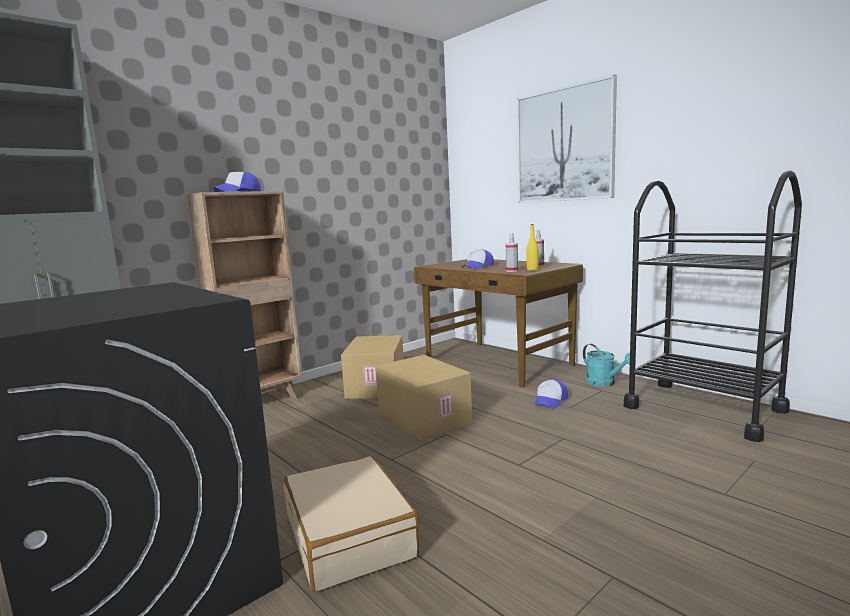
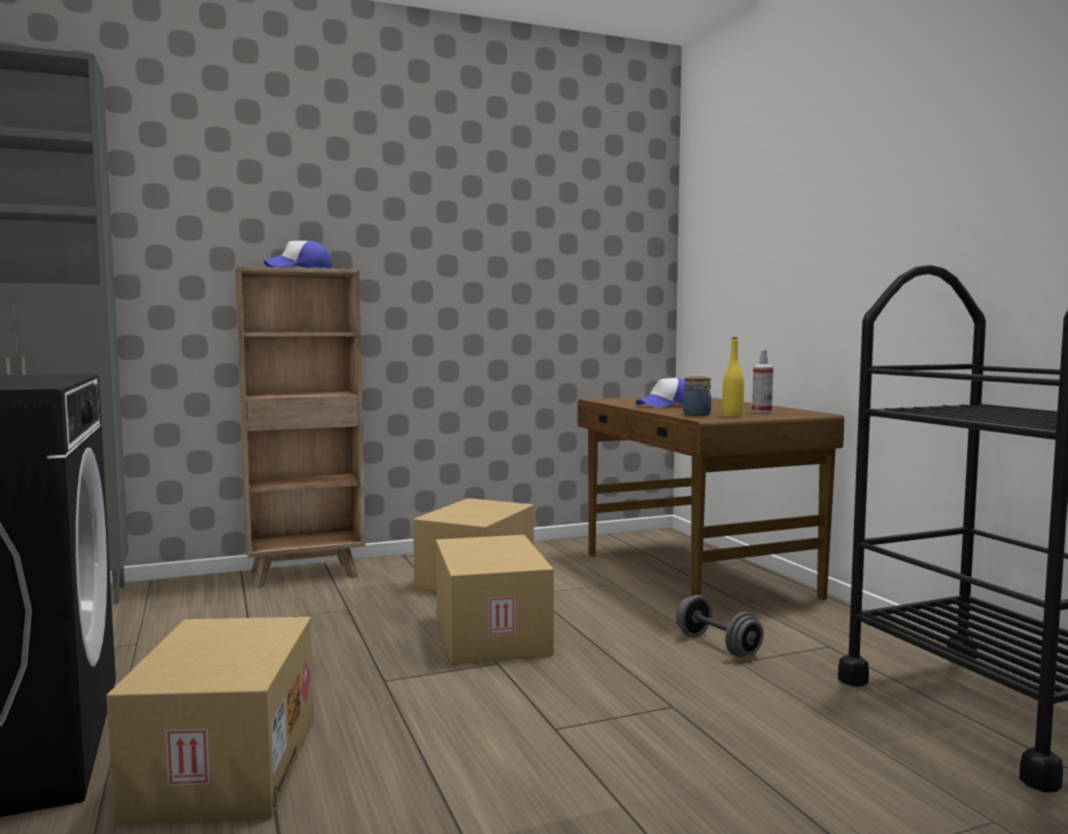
camera: 20 degrees right, 5 degrees down
beige suitcase [283,455,419,592] -> cardboard box [106,617,314,824]
spray bottle [506,233,518,272] -> jar [683,376,711,416]
picture [517,75,617,203] -> none
cap [534,379,568,408] -> grey dumbbell [676,595,764,657]
turquoise watering can [583,344,636,387] -> none

